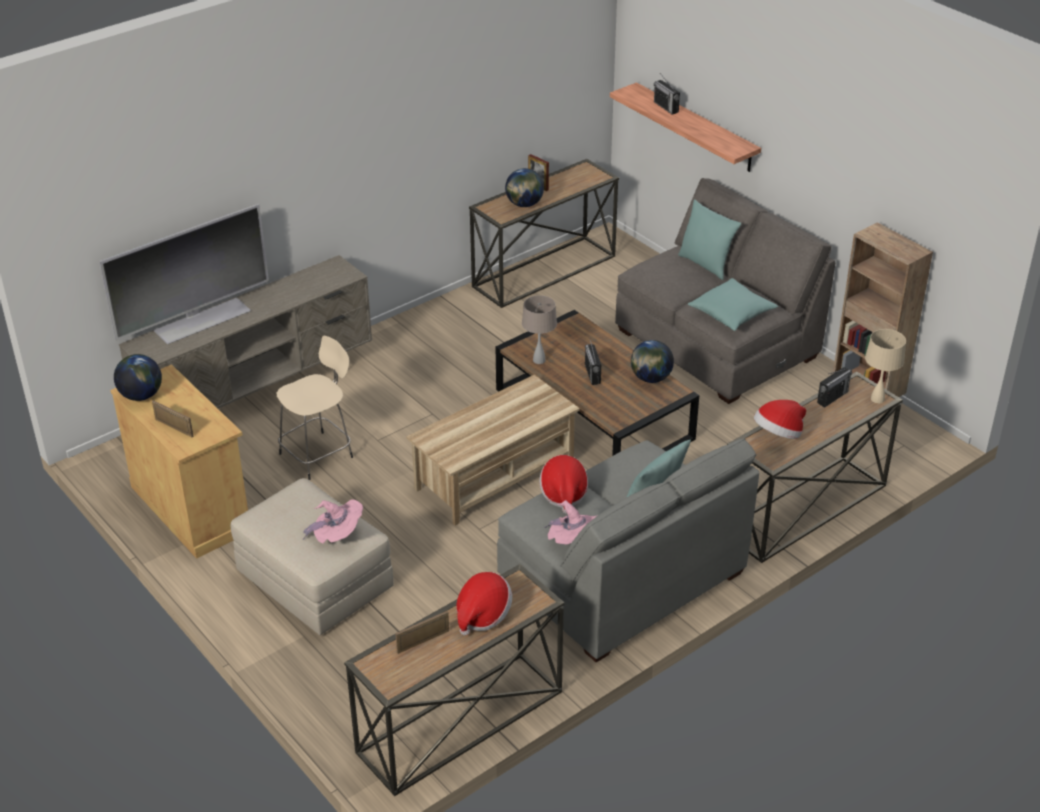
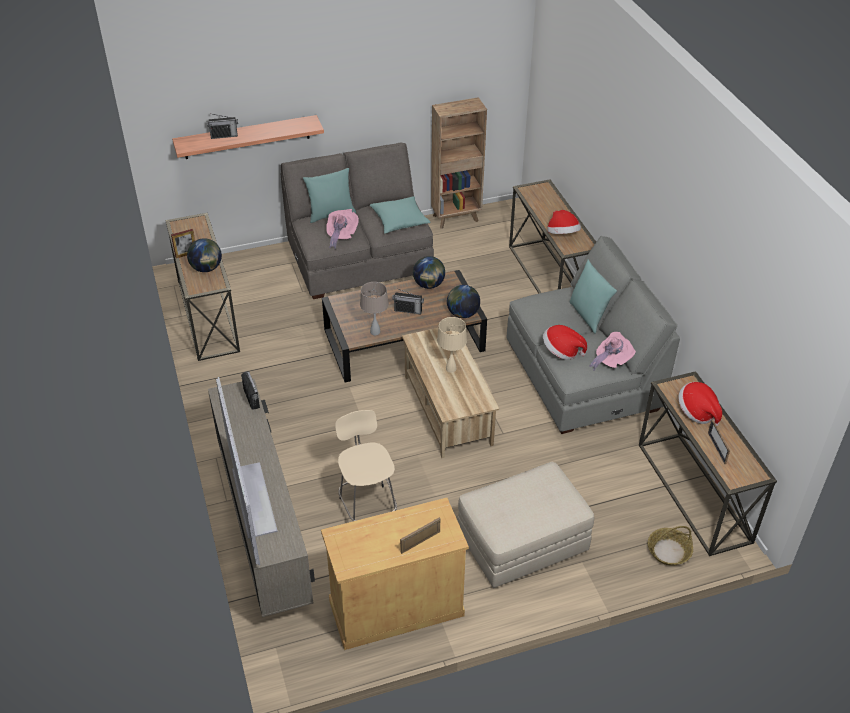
camera: 70 degrees left, 5 degrees up
globe [114,354,162,401] -> globe moved to [447,285,480,318]
pink hat [303,499,363,544] -> pink hat moved to [326,209,359,249]
radio [817,367,852,407] -> radio moved to [241,371,260,410]
beige table lamp [865,329,906,403] -> beige table lamp moved to [437,317,467,372]
none -> basket [648,526,693,566]

